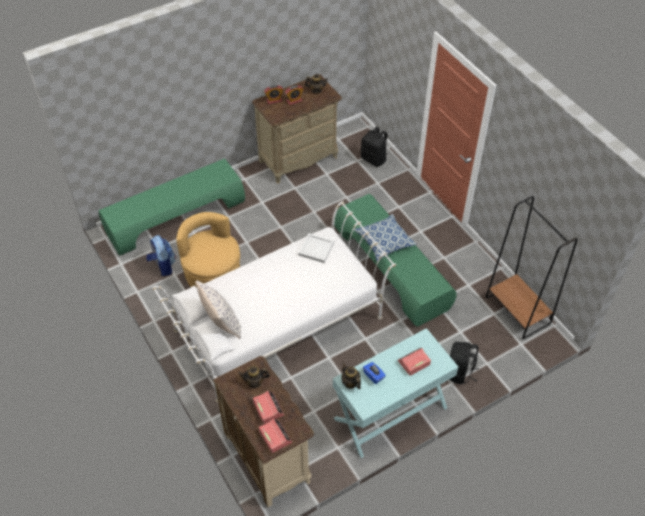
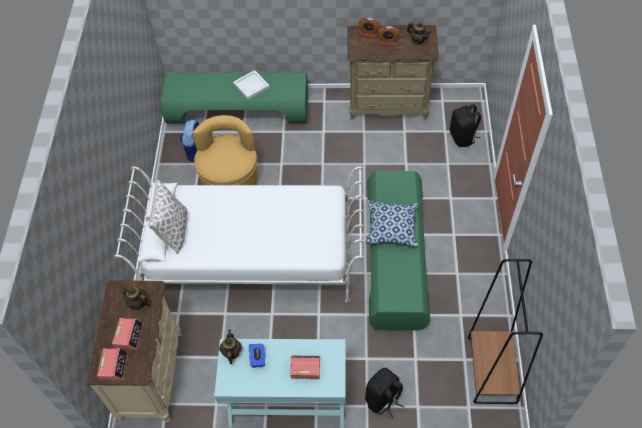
camera: 35 degrees right, 5 degrees up
white tray [298,233,334,263] -> white tray moved to [233,70,270,100]

